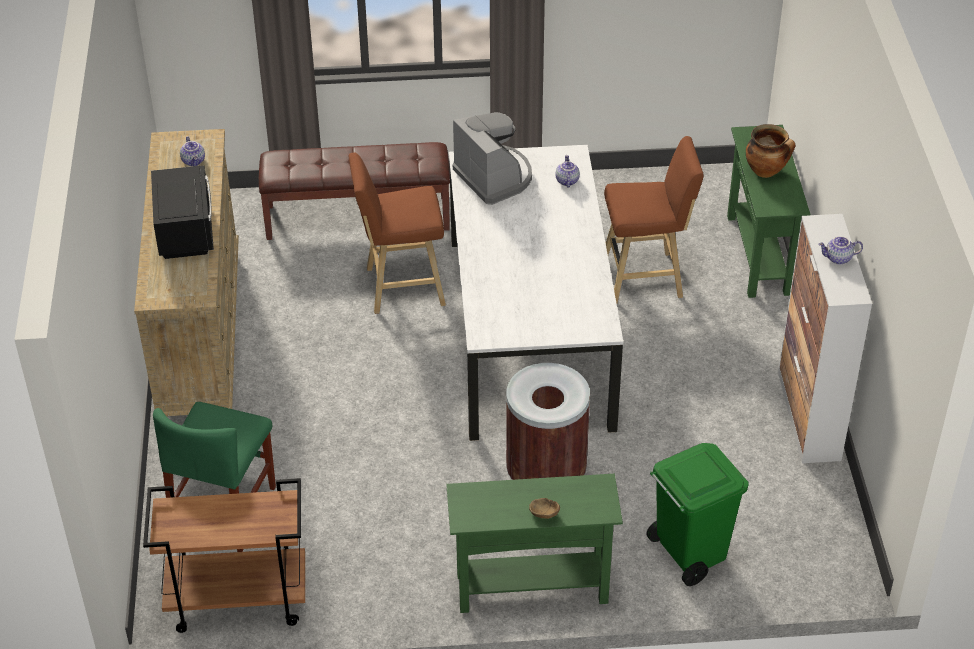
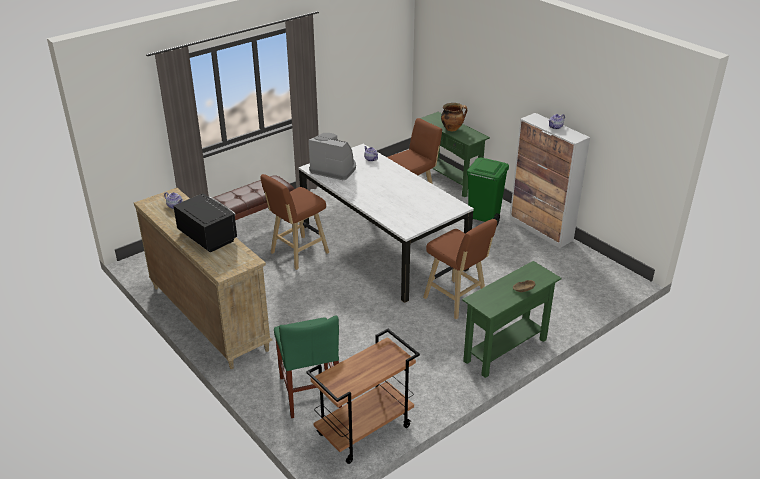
camera: 35 degrees left, 10 degrees down
brown trash can [506,363,590,480] -> brown stool [423,219,497,319]
green trash can [646,443,749,586] -> green trash can moved to [464,158,509,227]

